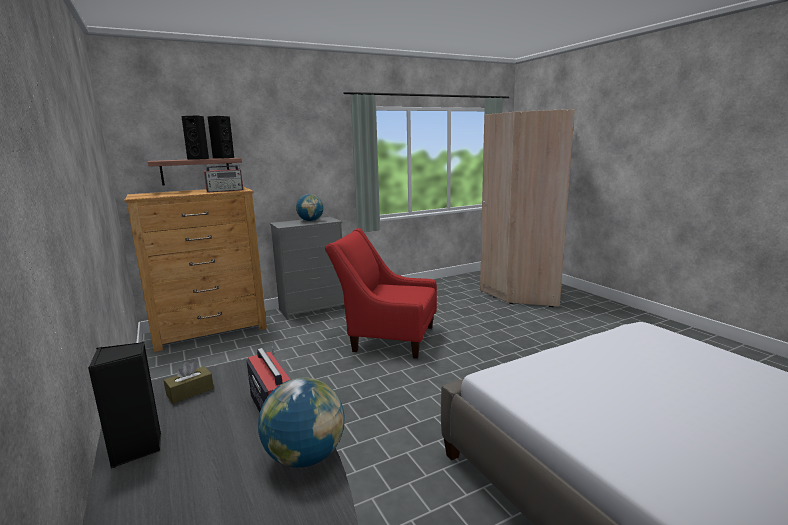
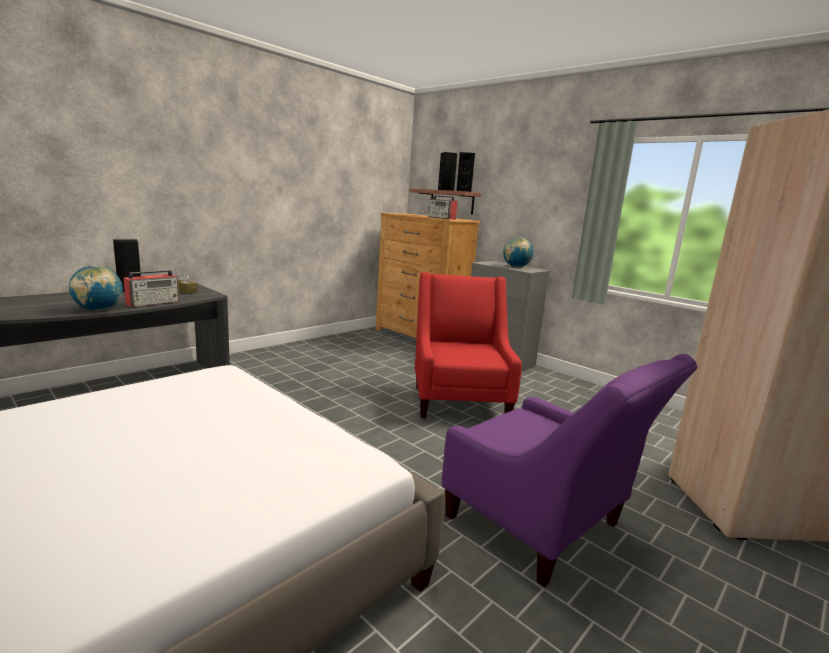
camera: 70 degrees right, 0 degrees up
none -> purple armchair [442,354,697,587]

